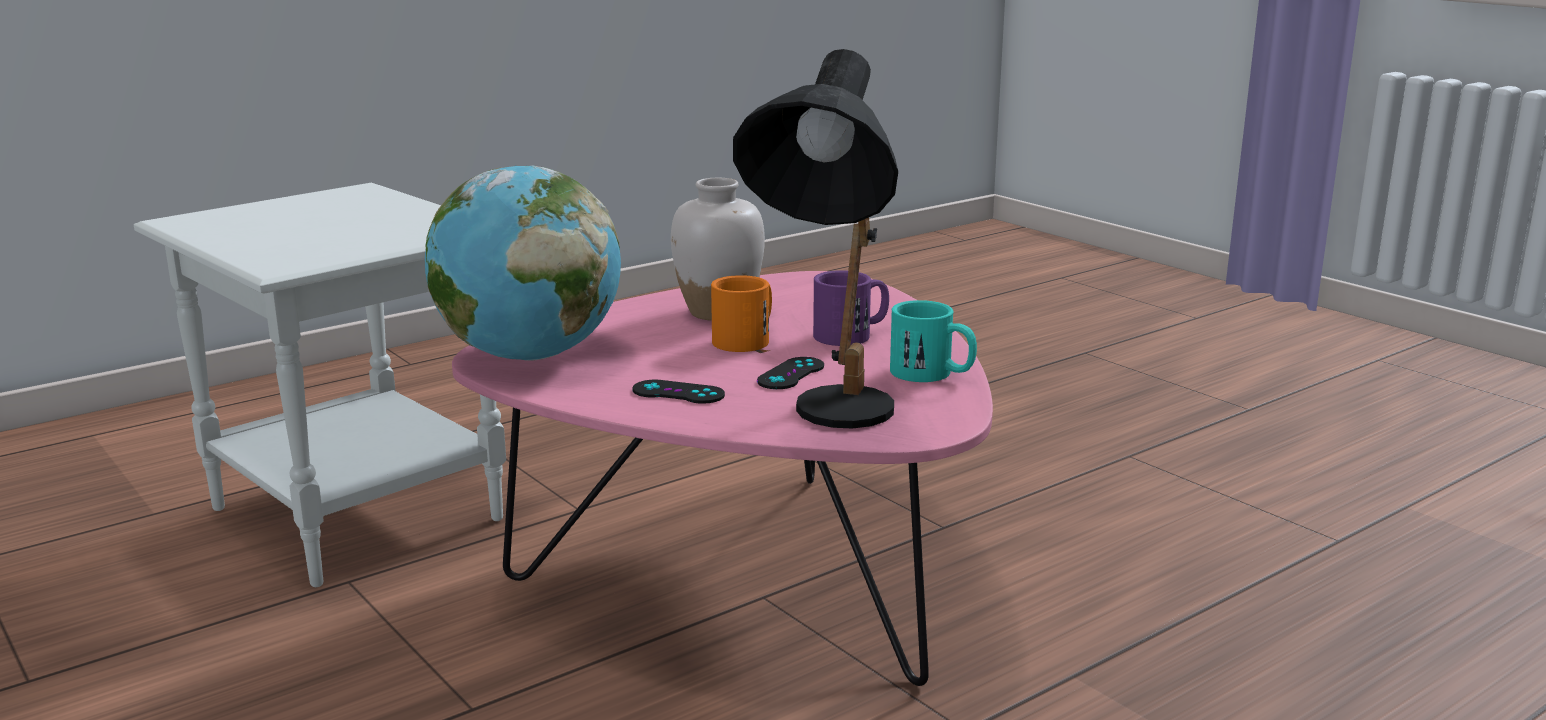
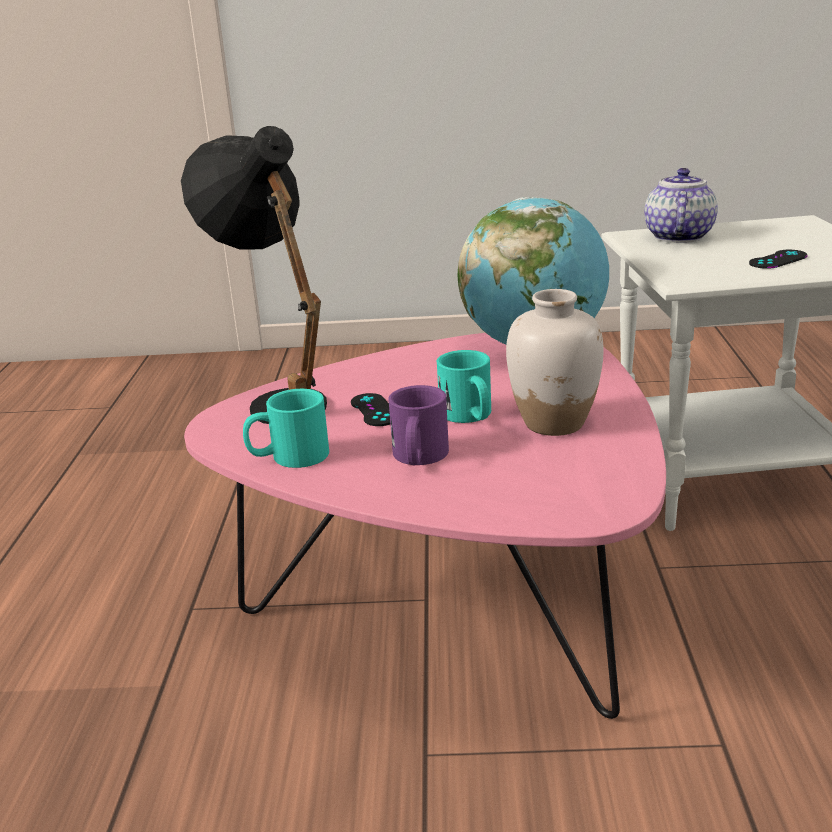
camera: 130 degrees right, 5 degrees up
black game controller [633,380,725,404] -> black game controller moved to [749,250,807,269]
orange mug [711,275,772,352] -> turquoise mug [437,350,491,423]
none -> teapot [644,168,718,243]

